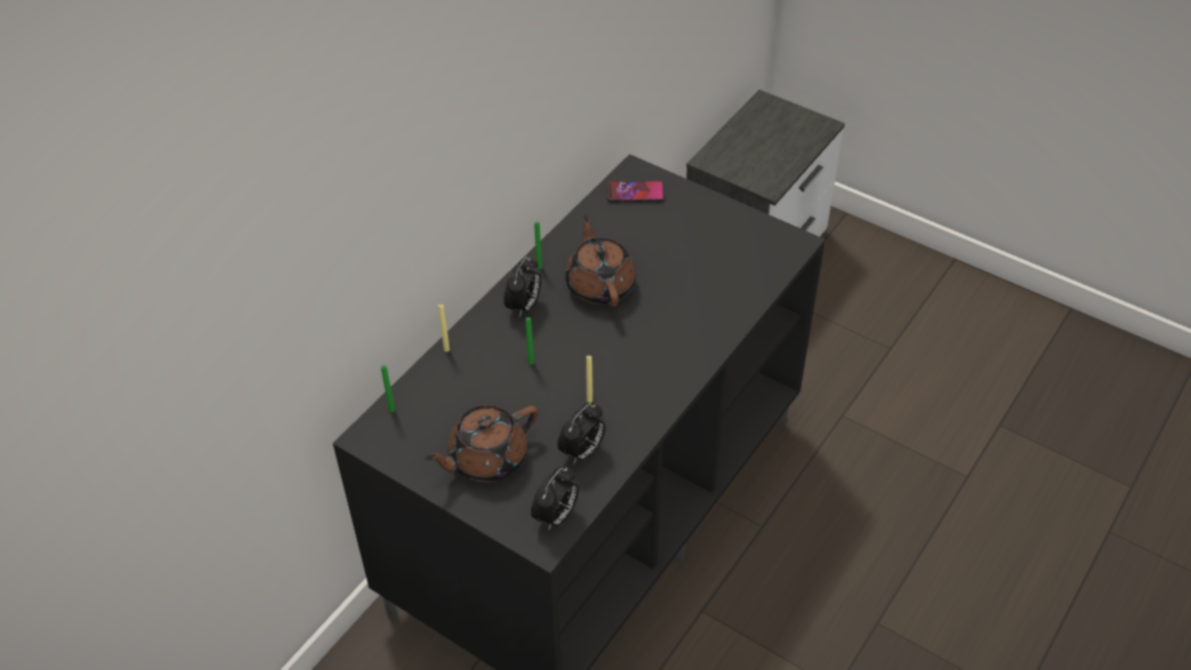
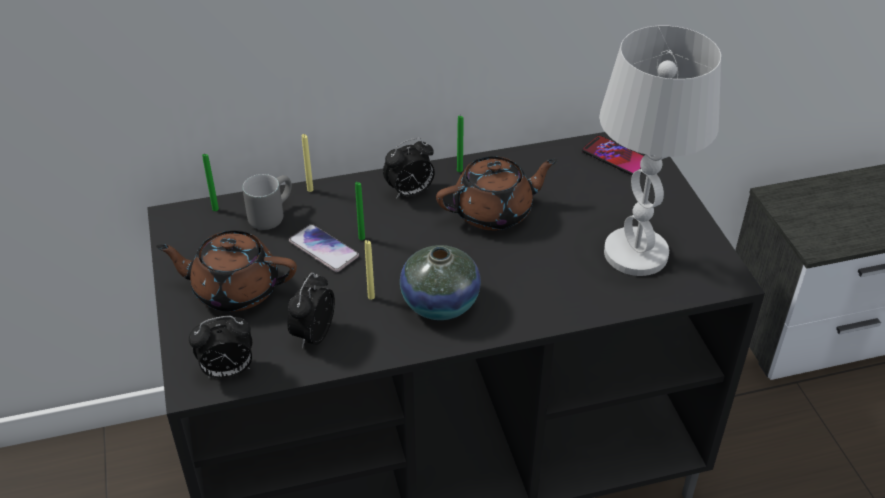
camera: 40 degrees right, 5 degrees down
alarm clock [557,403,605,464] -> alarm clock turned 120 degrees clockwise [287,273,335,349]
brown teapot [565,215,636,307] -> brown teapot turned 45 degrees clockwise [436,156,558,230]
none -> grey mug [243,174,292,230]
none -> phone [289,224,359,272]
none -> vase [400,245,481,320]
none -> white table lamp [599,26,721,276]

